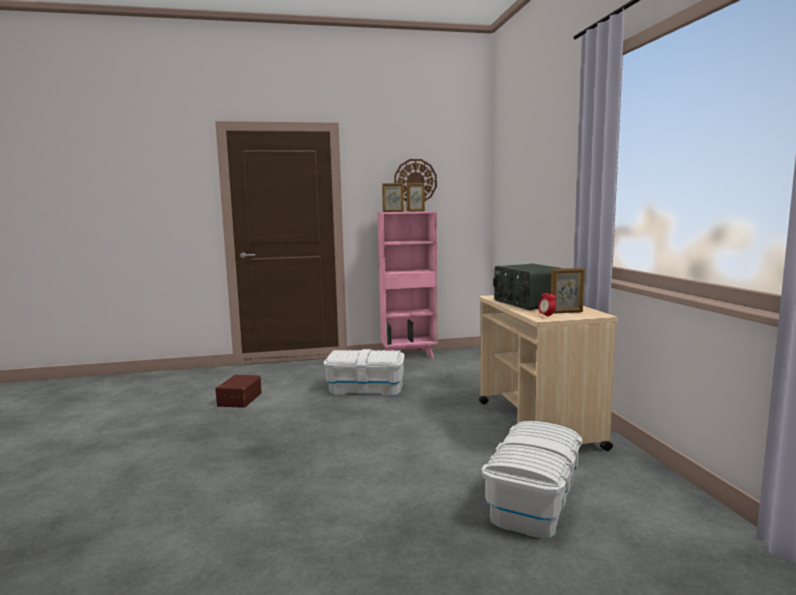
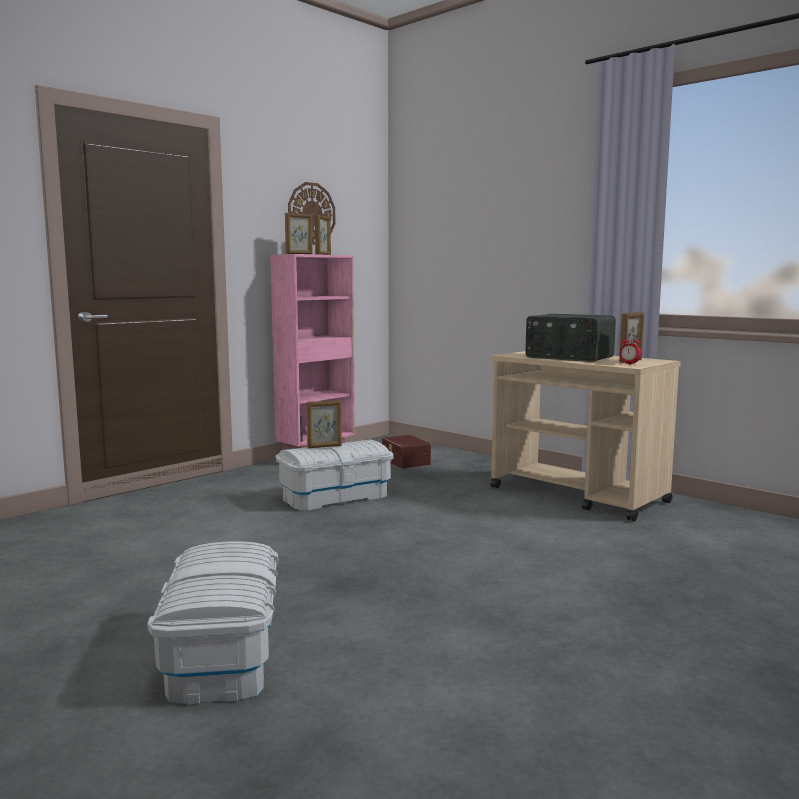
camera: 35 degrees left, 0 degrees up
brown storage box [215,375,262,408] -> brown storage box moved to [382,435,431,468]
white storage box [482,421,582,539] -> white storage box moved to [147,541,279,704]
none -> picture frame [307,400,342,448]

